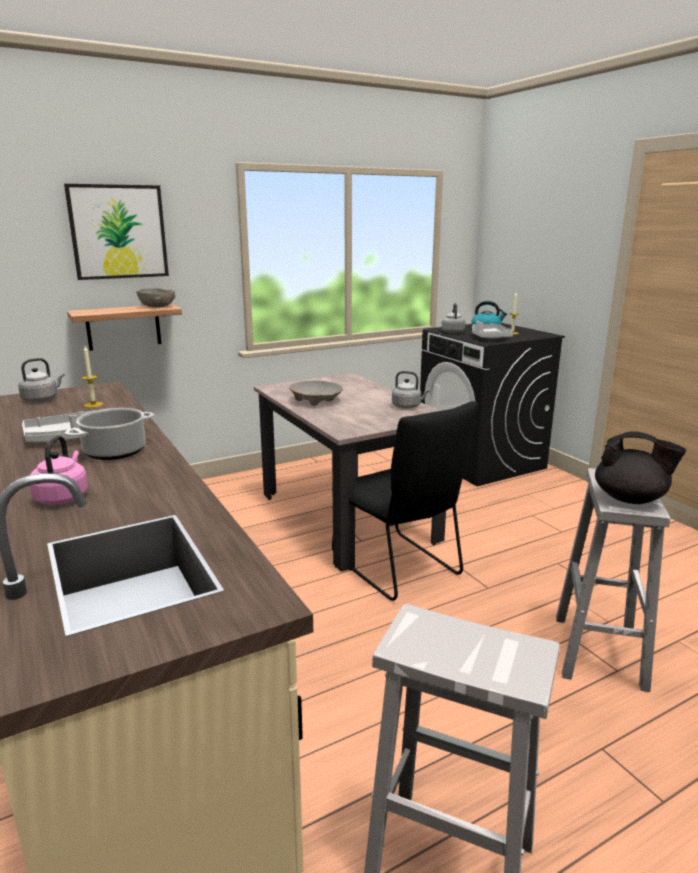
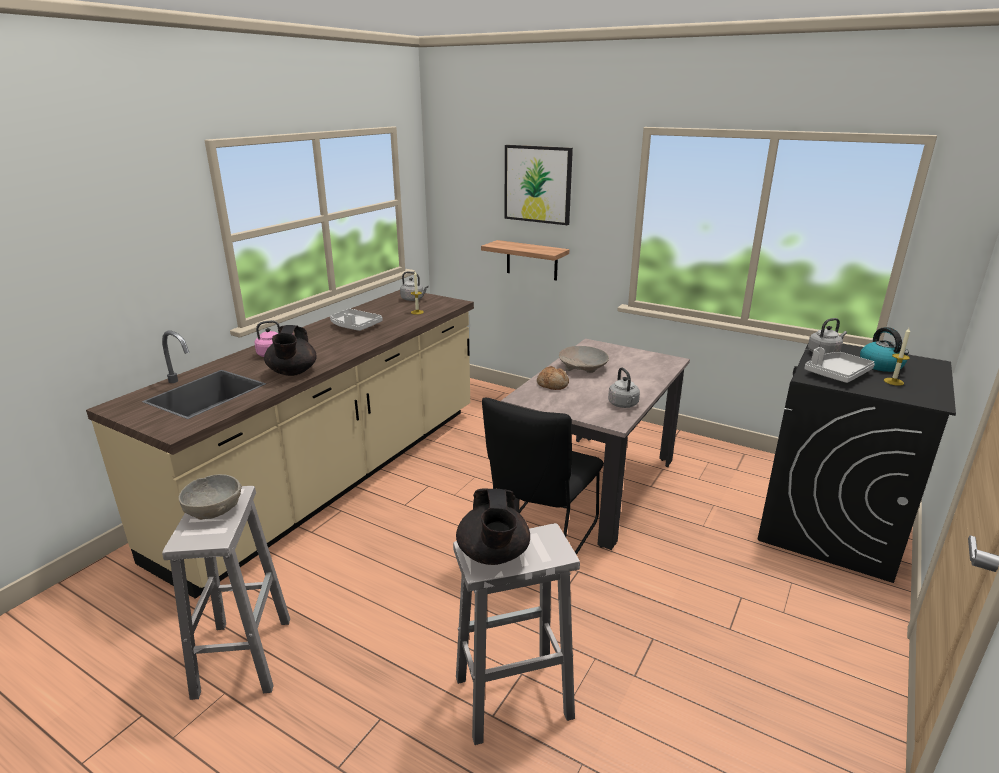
camera: 60 degrees right, 5 degrees up
cooking pot [65,408,154,460] -> none
grey bowl [137,288,175,308] -> grey bowl moved to [179,474,242,520]
none -> black teapot [264,325,317,376]
none -> bread [537,366,569,390]

